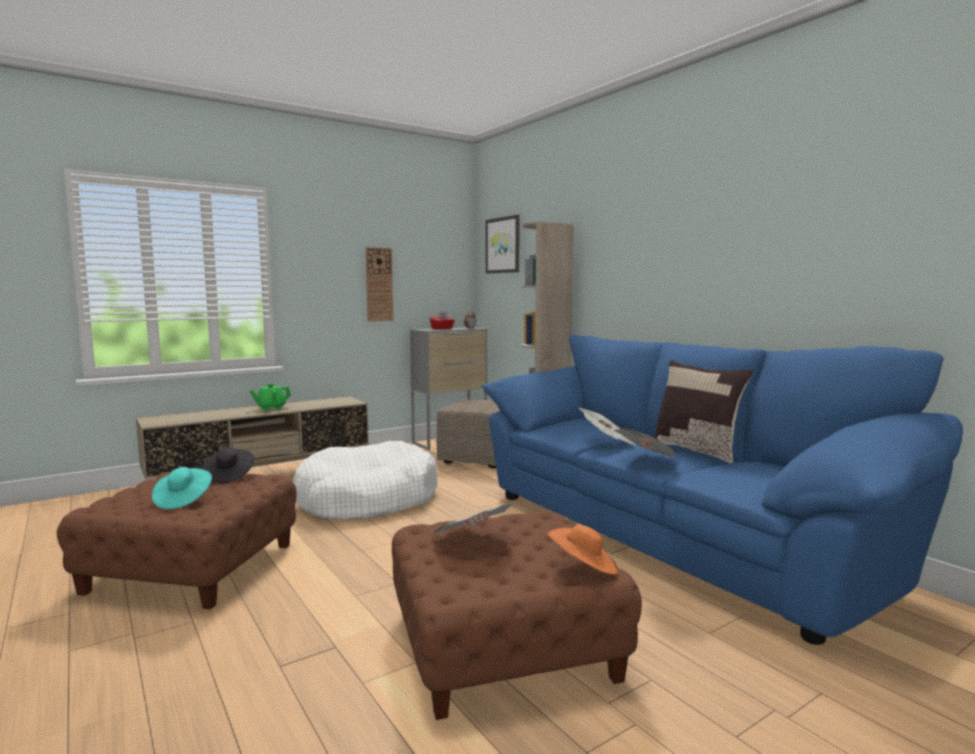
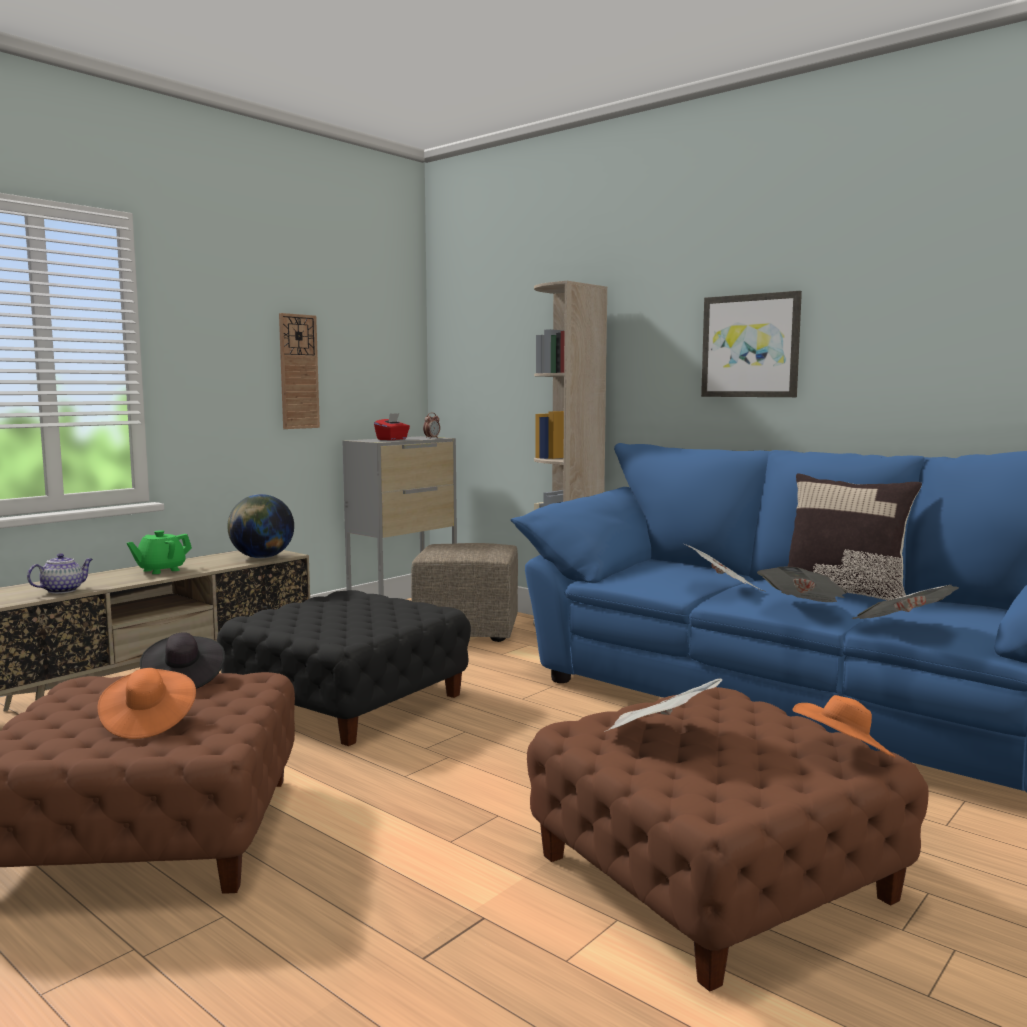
camera: 15 degrees left, 0 degrees up
turquoise hat [152,467,212,509] -> orange hat [98,668,196,739]
white dog bed [293,441,438,520] -> black ottoman [217,590,471,746]
picture [486,215,520,274] -> picture moved to [701,291,802,397]
none -> teapot [27,553,93,594]
none -> globe [227,494,294,558]
none -> newspaper [853,585,959,619]

